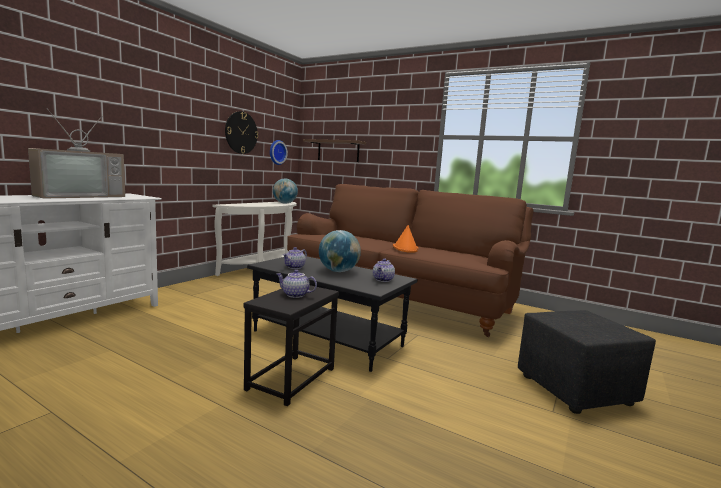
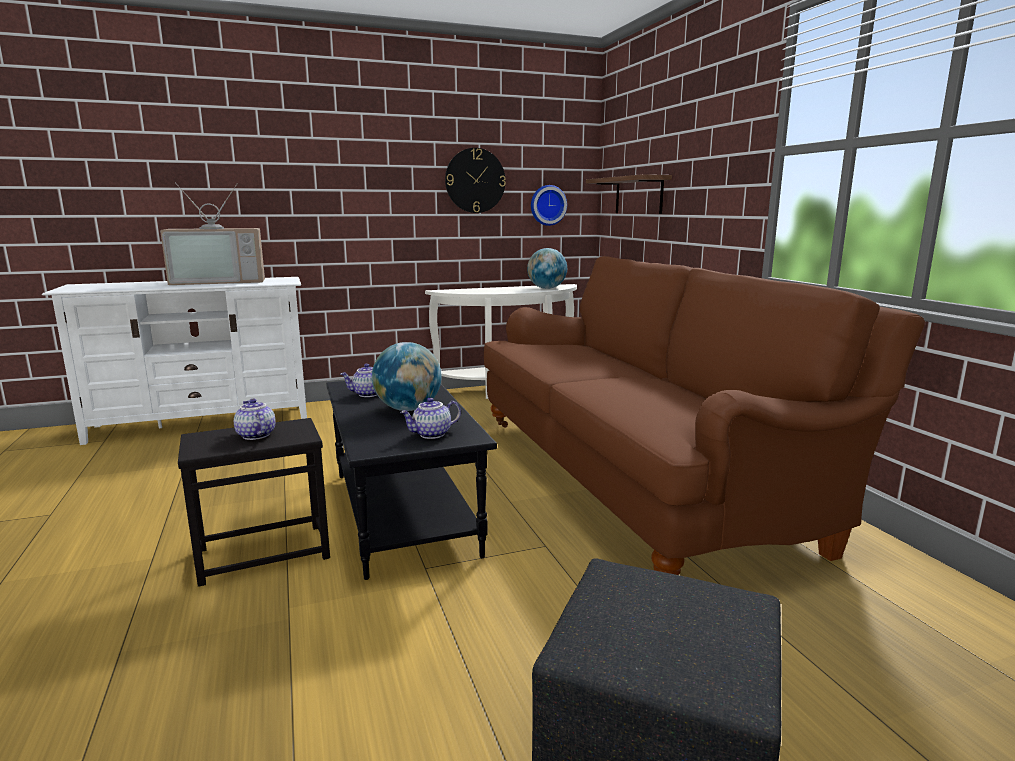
camera: 40 degrees right, 5 degrees up
orange hat [393,225,419,253] -> none

